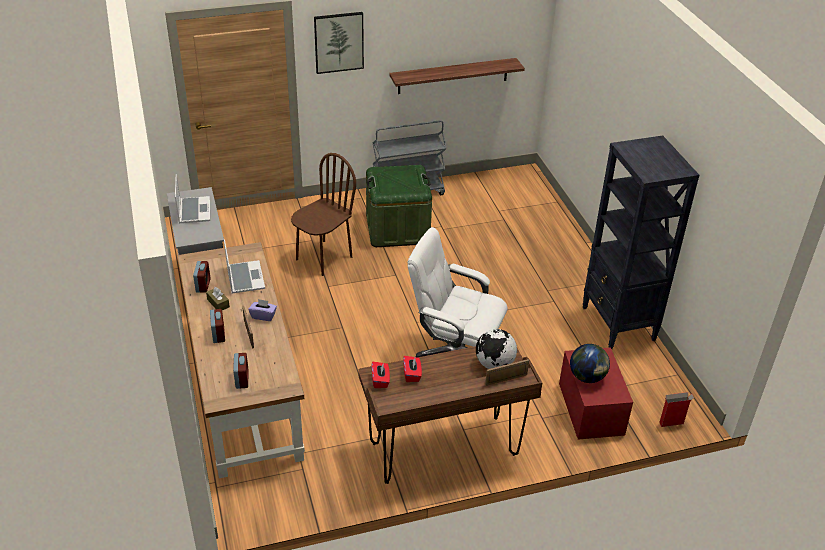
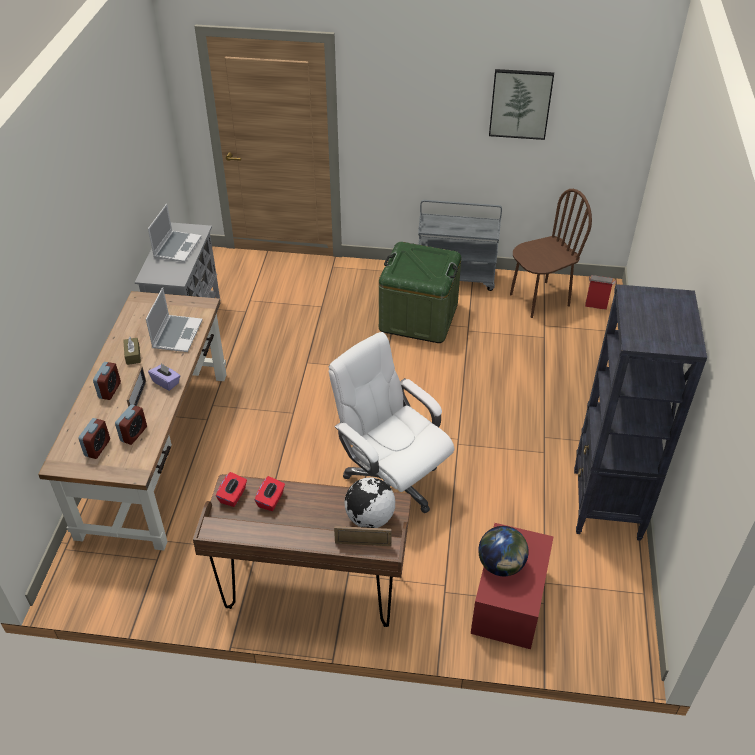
camera: 25 degrees right, 5 degrees up
alarm clock [193,261,210,293] -> alarm clock moved to [115,404,147,445]
brown chair [291,153,356,276] -> brown chair moved to [510,189,592,318]
picture [314,12,364,74] -> picture moved to [489,69,554,140]
shelf [389,58,525,94] -> none
cardboard box [659,392,694,427] -> cardboard box moved to [585,275,616,310]

